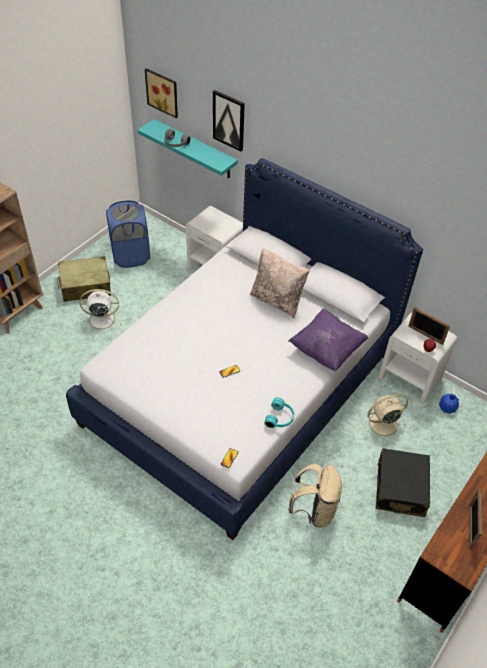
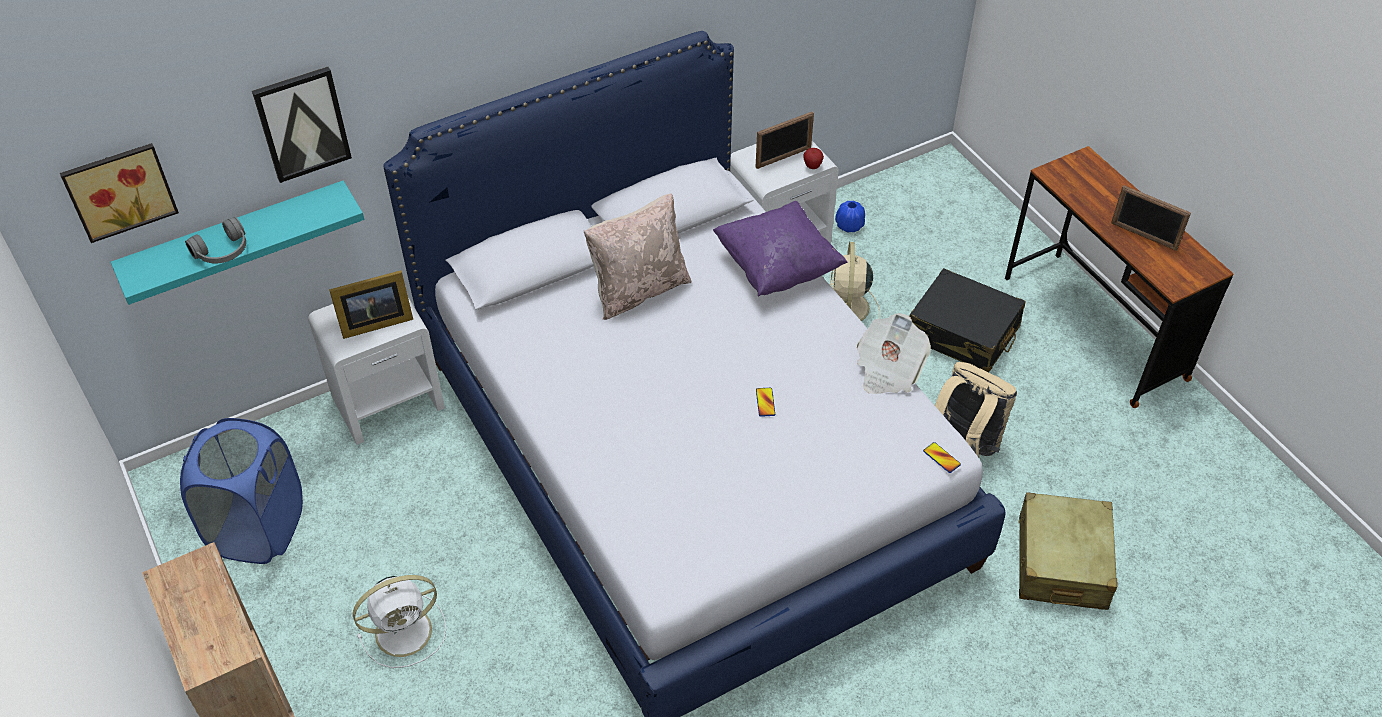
camera: 65 degrees left, 0 degrees up
beige suitcase [57,256,111,302] -> beige suitcase moved to [1018,492,1117,610]
white fan [80,289,122,334] -> white fan turned 135 degrees counterclockwise [353,575,447,668]
turquoise headphones [264,397,294,428] -> newspaper [856,313,931,394]
none -> picture frame [329,270,413,339]

